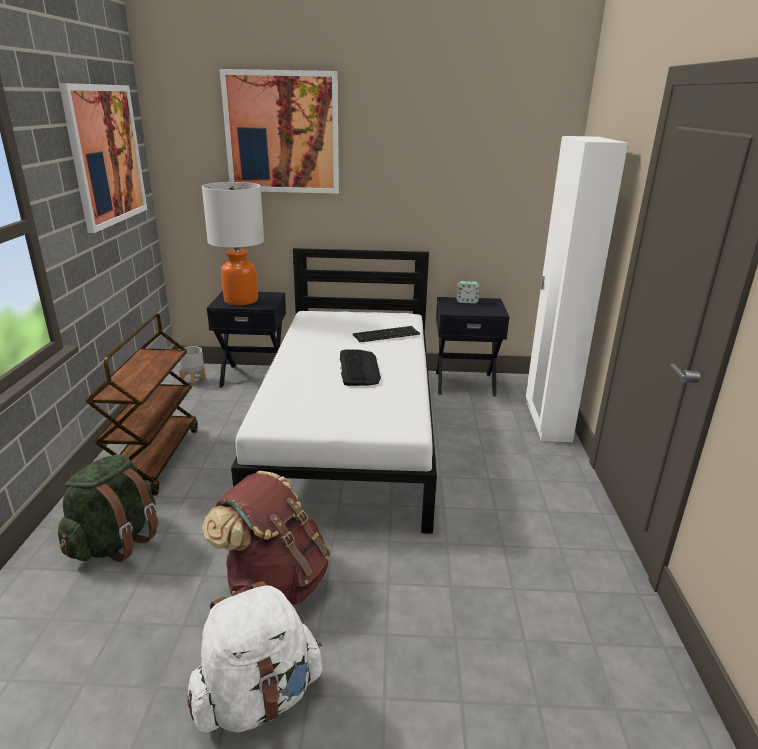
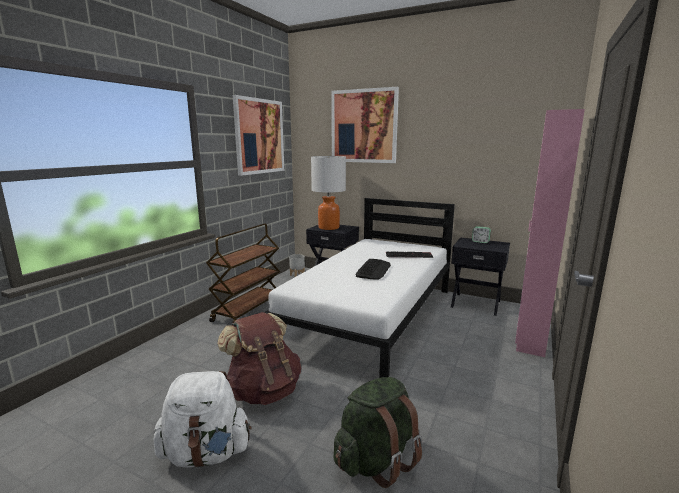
camera: 25 degrees right, 10 degrees down
green backpack [58,454,159,562] -> green backpack moved to [334,377,423,488]
white wardrobe [526,136,628,442] -> pink wardrobe [515,109,585,357]

